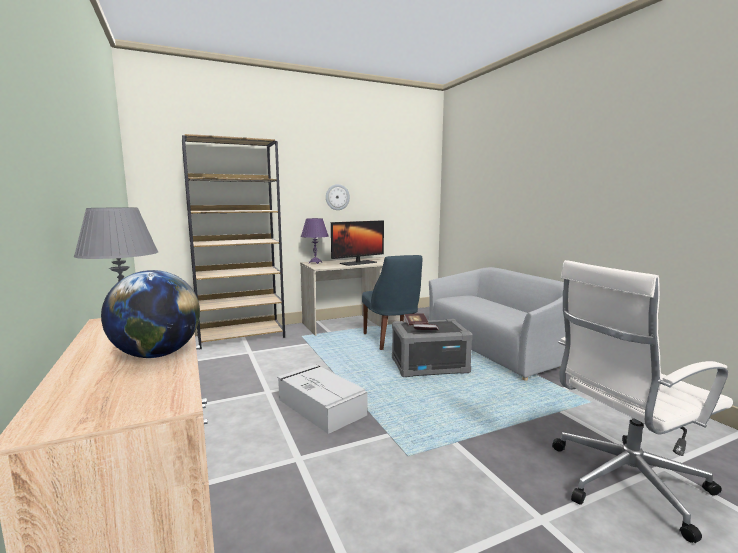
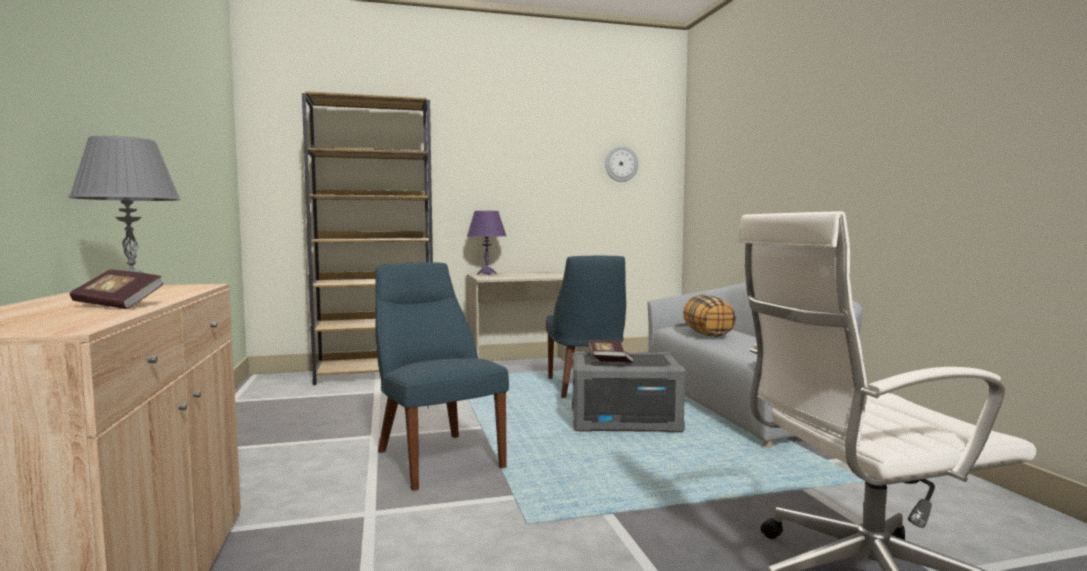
camera: 10 degrees right, 5 degrees down
globe [101,270,200,358] -> book [70,270,164,309]
grey storage box [278,364,367,434] -> blue chair [375,262,509,491]
wall clock [326,184,350,210] -> wall clock moved to [605,146,638,182]
monitor [331,220,384,266] -> none
none -> pillow [683,295,736,337]

